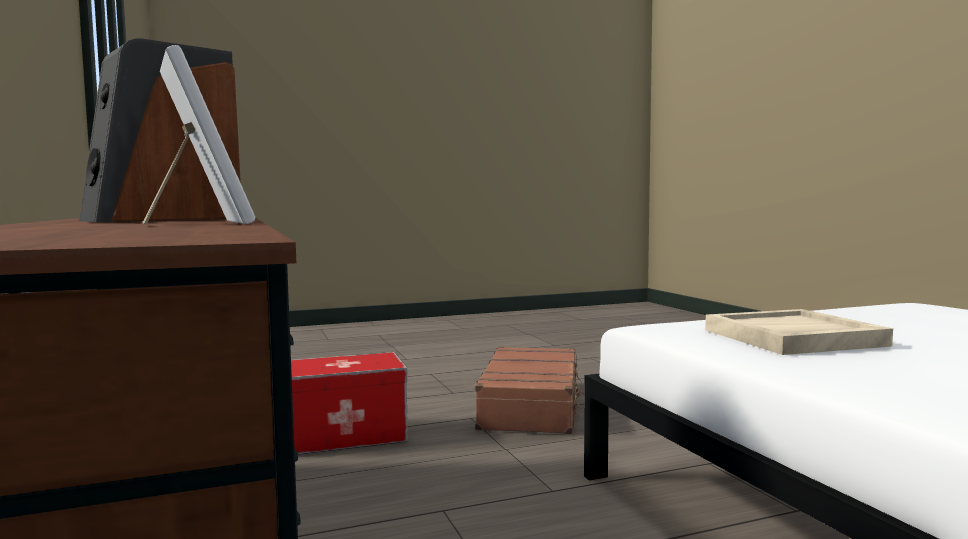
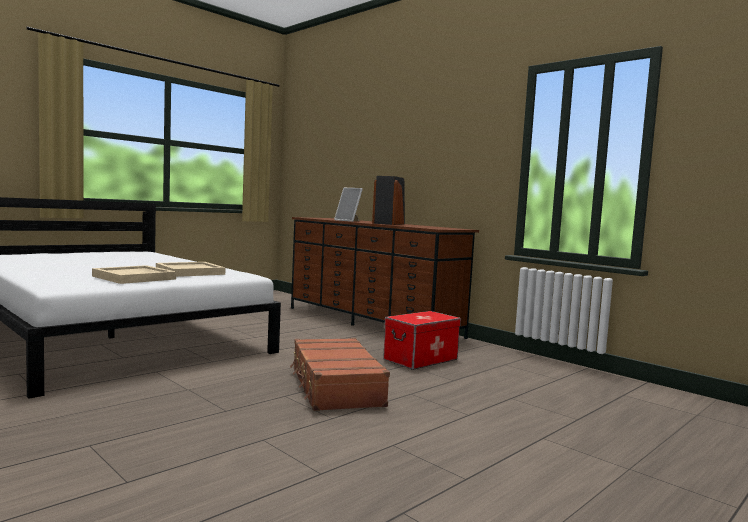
camera: 155 degrees right, 0 degrees up
none -> beige tray [92,265,176,284]

